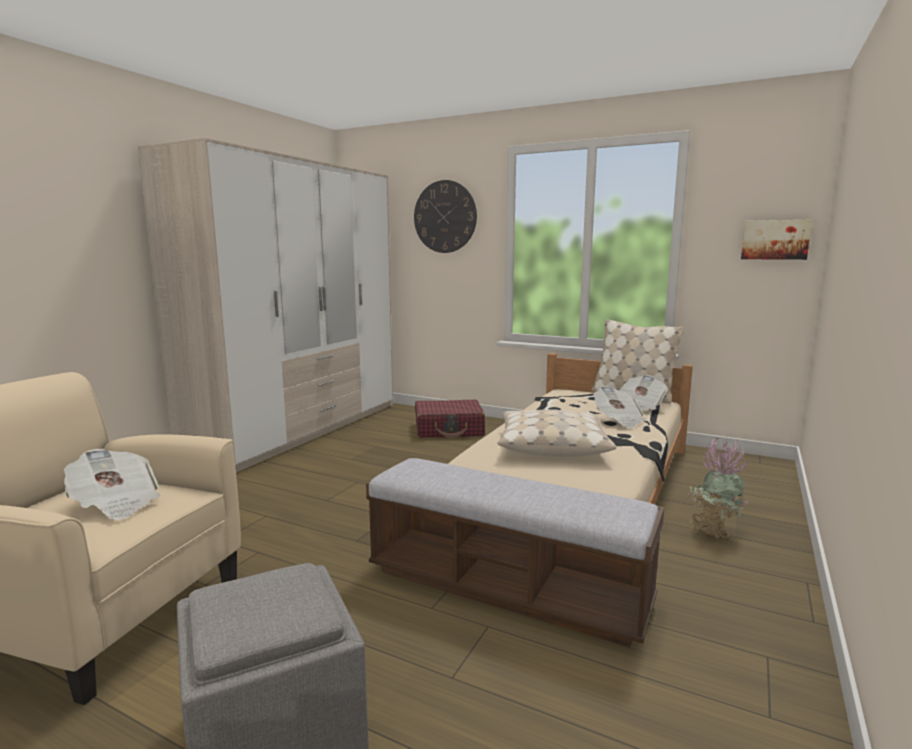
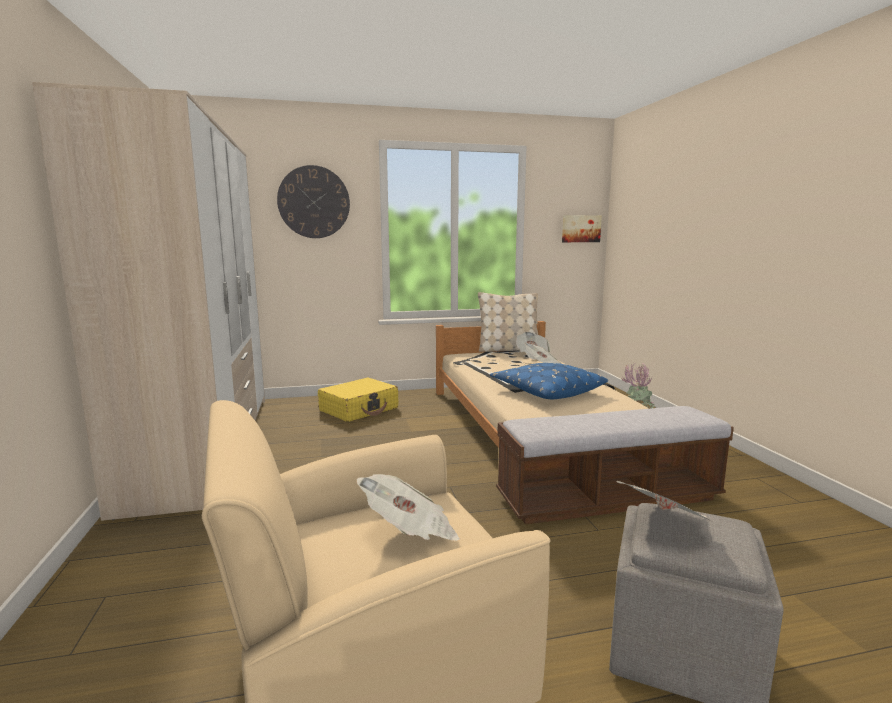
camera: 40 degrees left, 0 degrees up
red suitcase [415,400,485,438] -> yellow suitcase [318,378,398,422]
beige pillow [497,409,616,457] -> blue pillow [490,363,608,399]
none -> newspaper [616,481,711,521]

